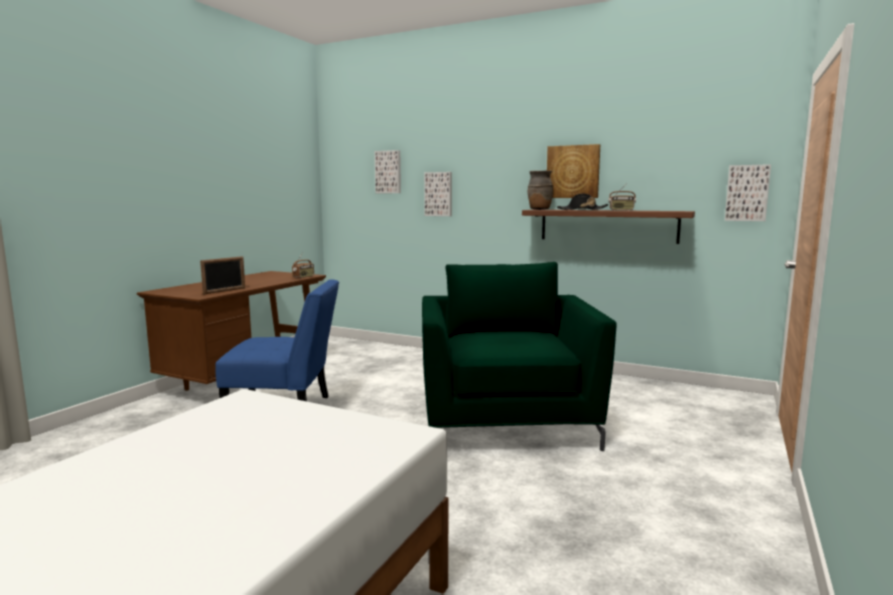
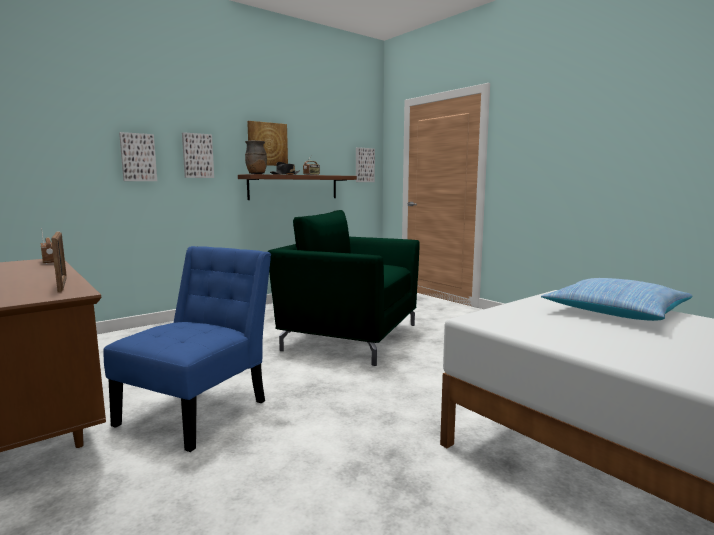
camera: 65 degrees left, 0 degrees up
picture [375,150,401,193] -> picture moved to [182,132,214,178]
none -> pillow [541,278,693,321]

